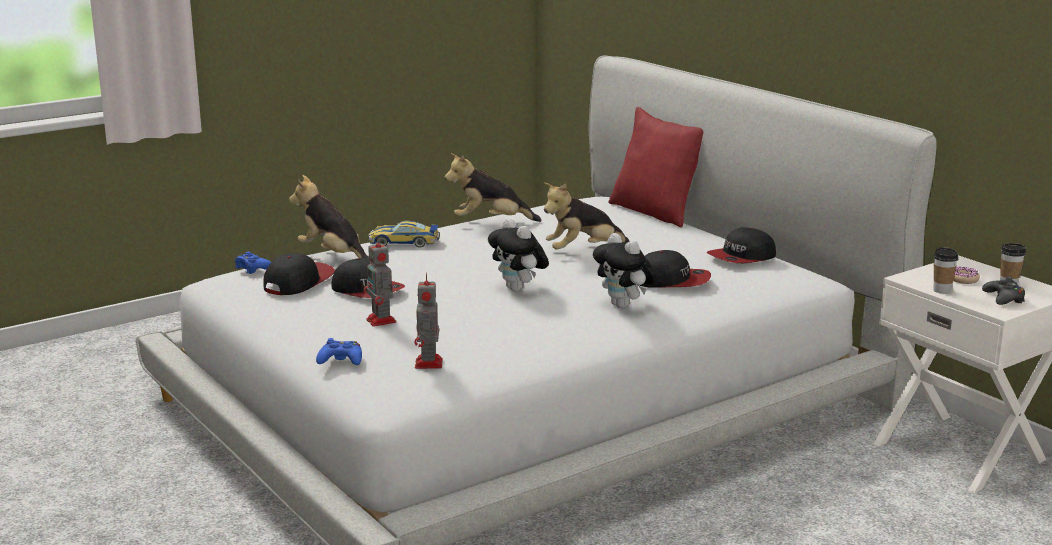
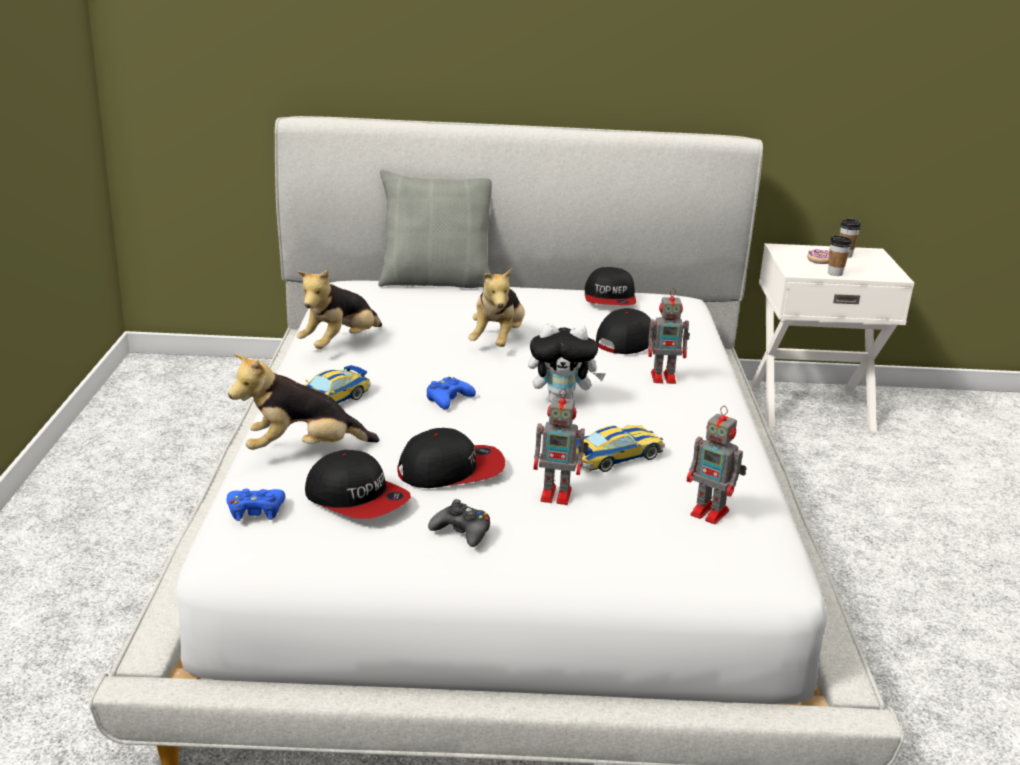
camera: 55 degrees left, 5 degrees up
cap [263,253,335,295] -> cap turned 150 degrees clockwise [305,450,411,519]
blue game controller [316,338,362,365] -> blue game controller moved to [427,377,476,409]
plush toy [593,233,657,308] -> toy robot [648,288,690,384]
red pillow [608,107,703,227] -> grey pillow [378,170,492,288]
black game controller [982,277,1025,305] -> black game controller moved to [428,499,490,547]
none -> toy car [576,425,665,472]

